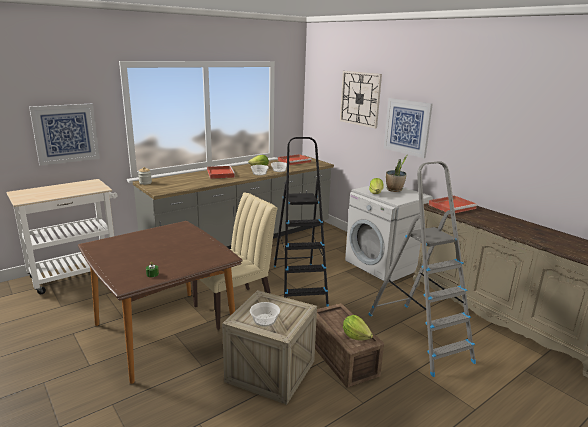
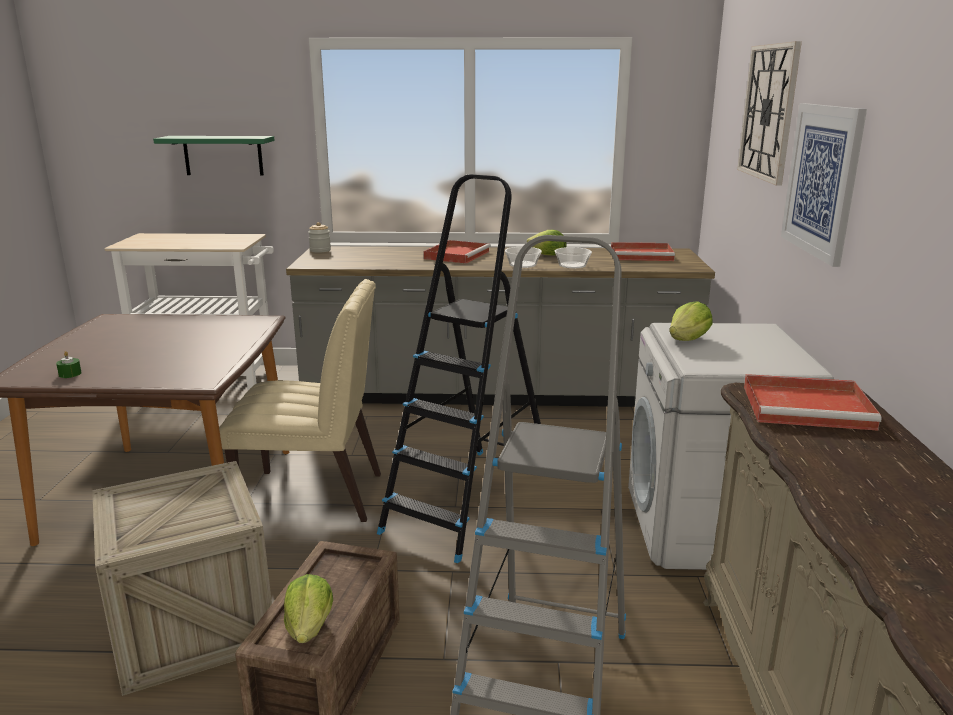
camera: 40 degrees right, 0 degrees up
picture [29,104,100,166] -> green shelf [153,136,275,175]
bowl [250,302,280,327] -> none
potted plant [386,155,407,192] -> none

